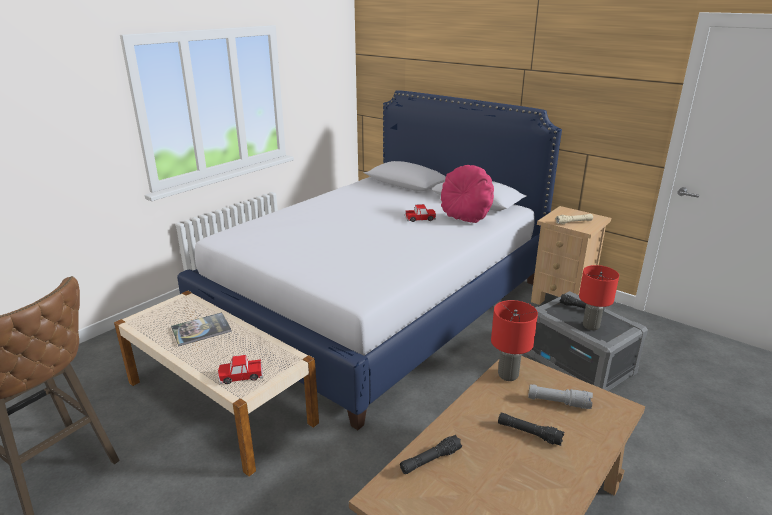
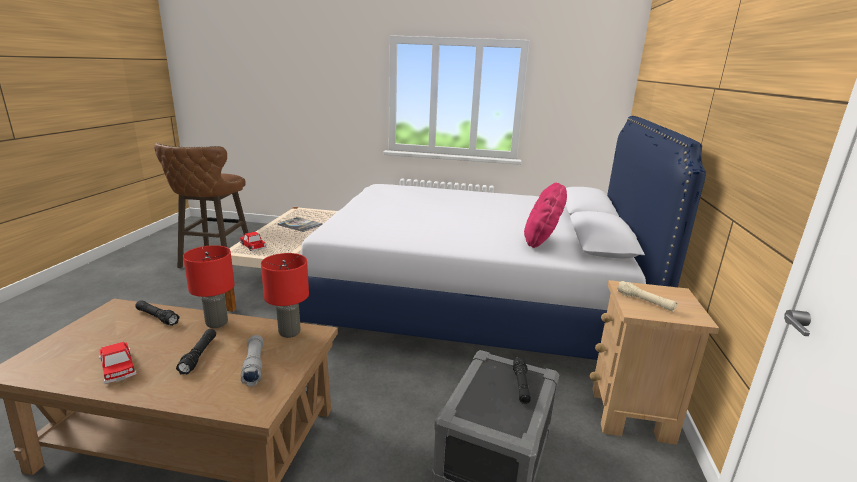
camera: 60 degrees right, 5 degrees down
toy car [405,204,436,222] -> toy car moved to [99,342,137,384]
red table lamp [579,265,619,330] -> red table lamp moved to [183,245,235,328]

